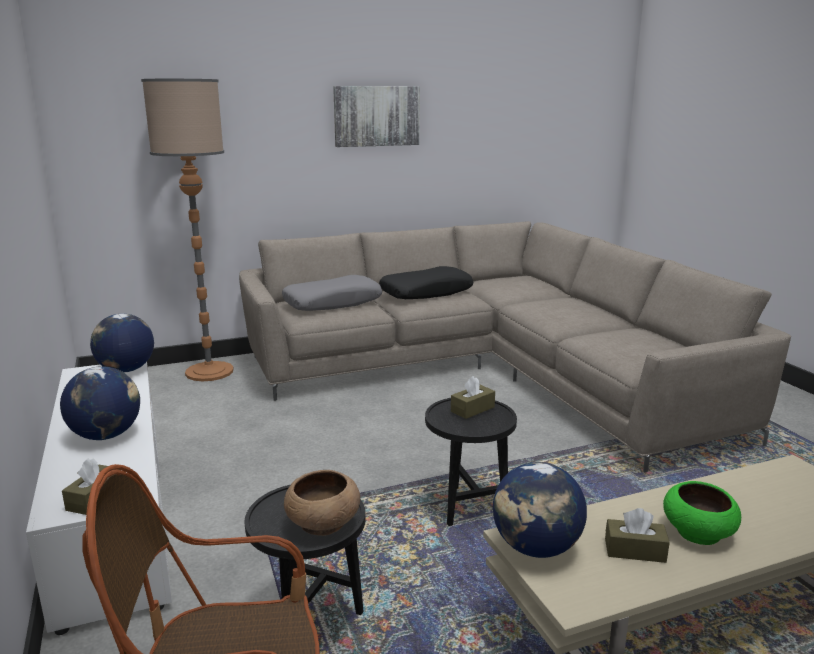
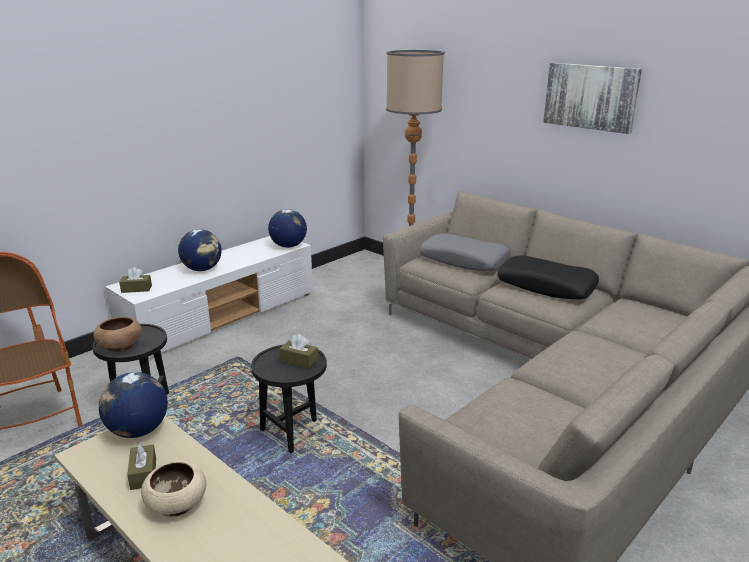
camera: 65 degrees right, 5 degrees up
green bowl [663,481,741,545] -> beige bowl [141,460,206,517]

